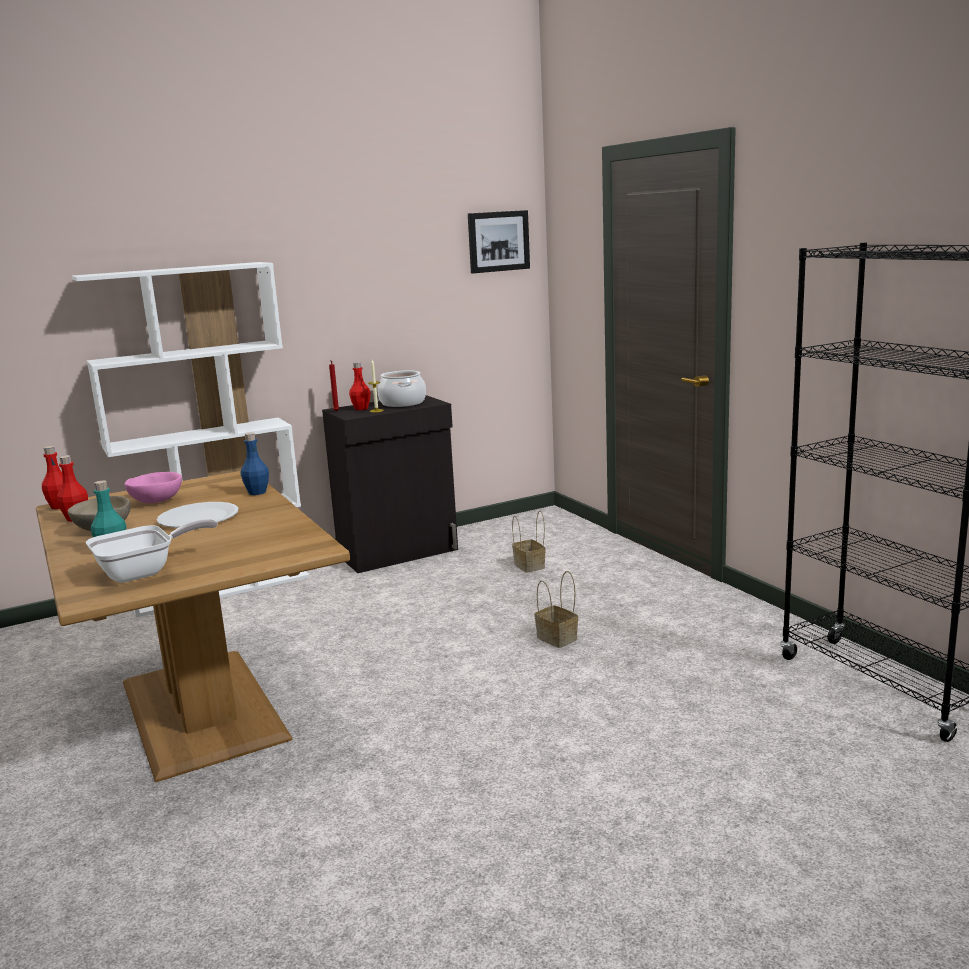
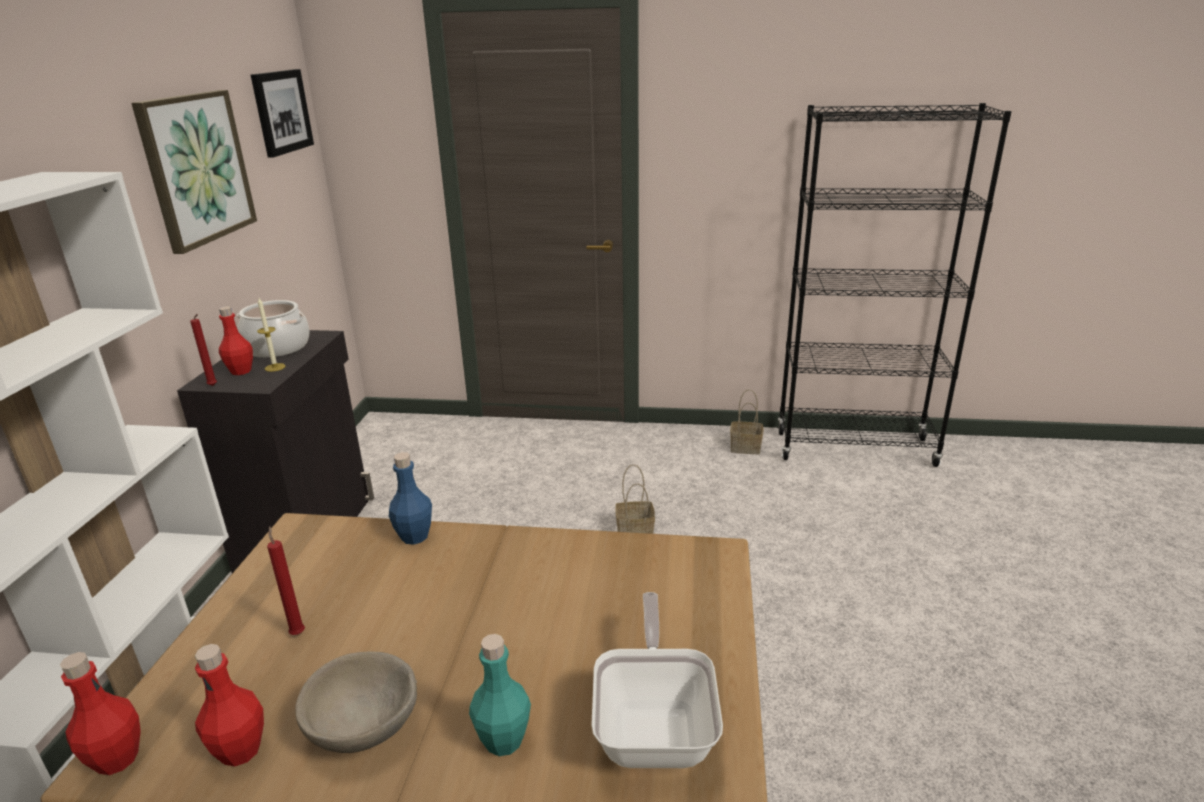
camera: 55 degrees left, 10 degrees up
pink bowl [125,472,182,503] -> red candle [267,526,305,635]
white plate [157,502,238,528] -> none
basket [512,511,546,573] -> basket moved to [730,389,763,454]
none -> picture [131,90,257,254]

